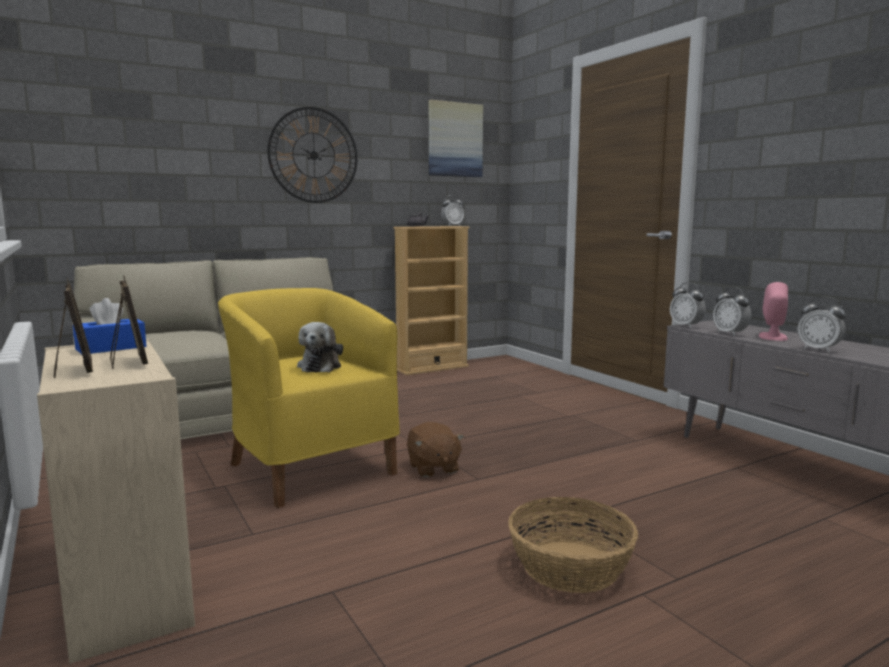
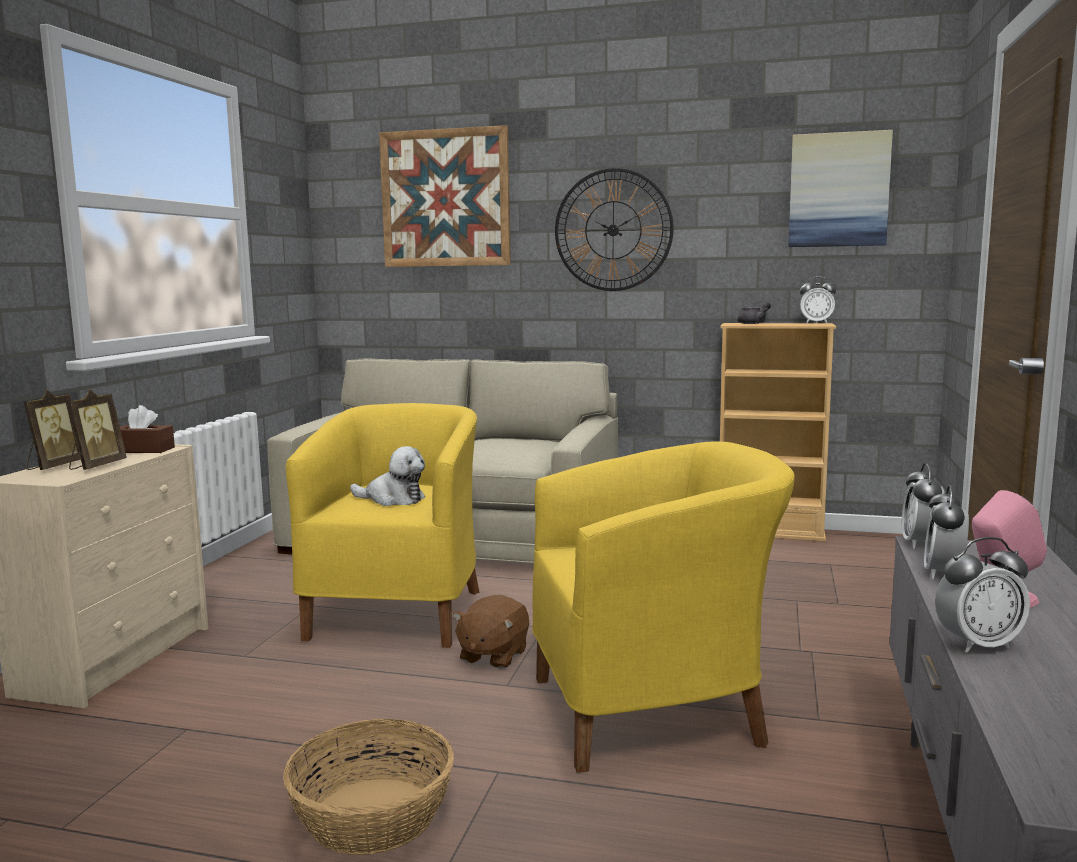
camera: 45 degrees right, 0 degrees up
blue tissue box [73,298,146,354] -> brown tissue box [120,405,175,453]
plush toy [297,322,343,372] -> plush toy turned 120 degrees counterclockwise [350,446,425,506]
alarm clock [798,297,846,352] -> alarm clock turned 105 degrees counterclockwise [935,537,1030,653]
none -> picture [379,125,511,267]
none -> yellow armchair [532,442,794,773]

